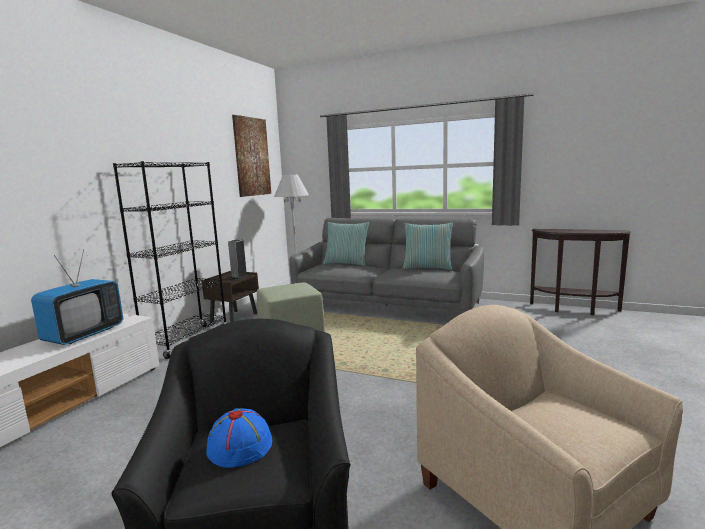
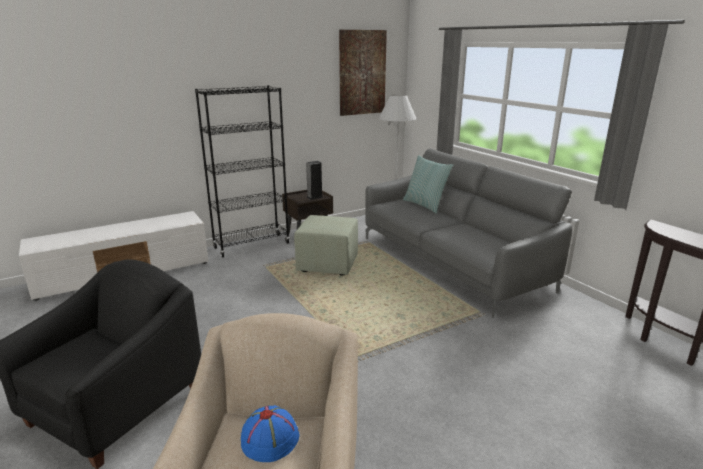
camera: 35 degrees right, 10 degrees up
television [31,250,123,345] -> none
blue hat [206,408,272,468] -> blue hat moved to [241,405,299,462]
pillow [403,222,453,270] -> none

